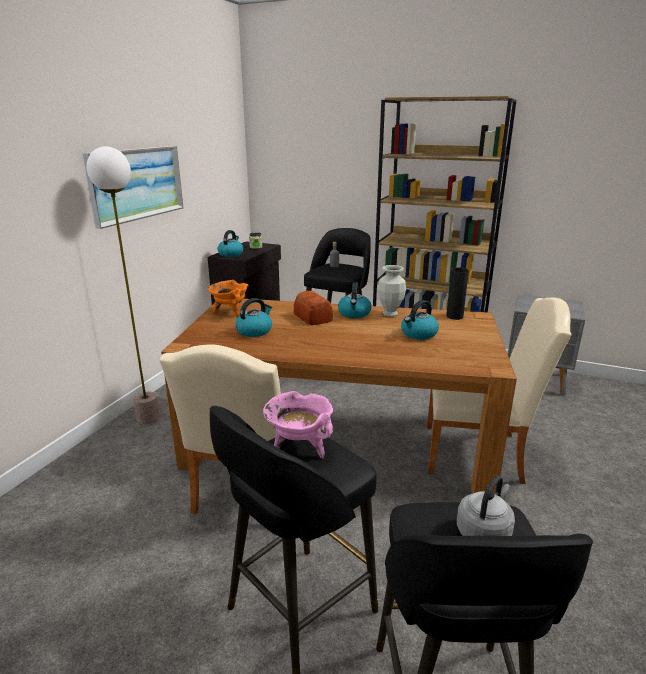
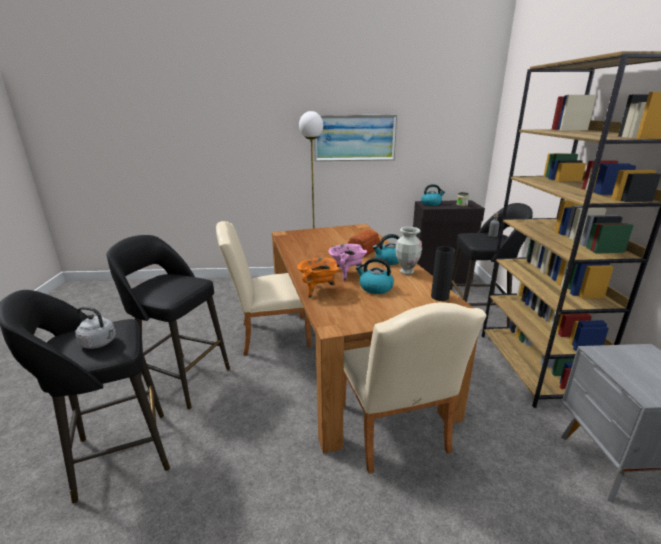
camera: 65 degrees right, 0 degrees up
orange cooking pot [208,280,248,318] -> orange cooking pot moved to [297,258,339,298]
kettle [235,298,272,337] -> none
pink cooking pot [263,391,333,459] -> pink cooking pot moved to [328,244,367,281]

